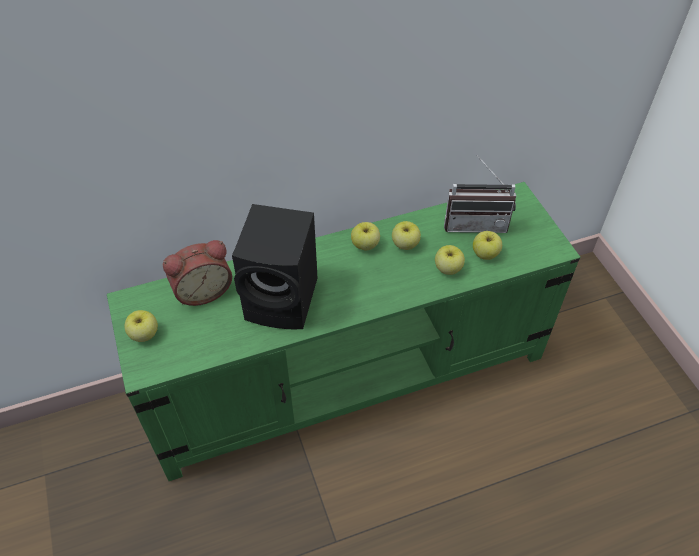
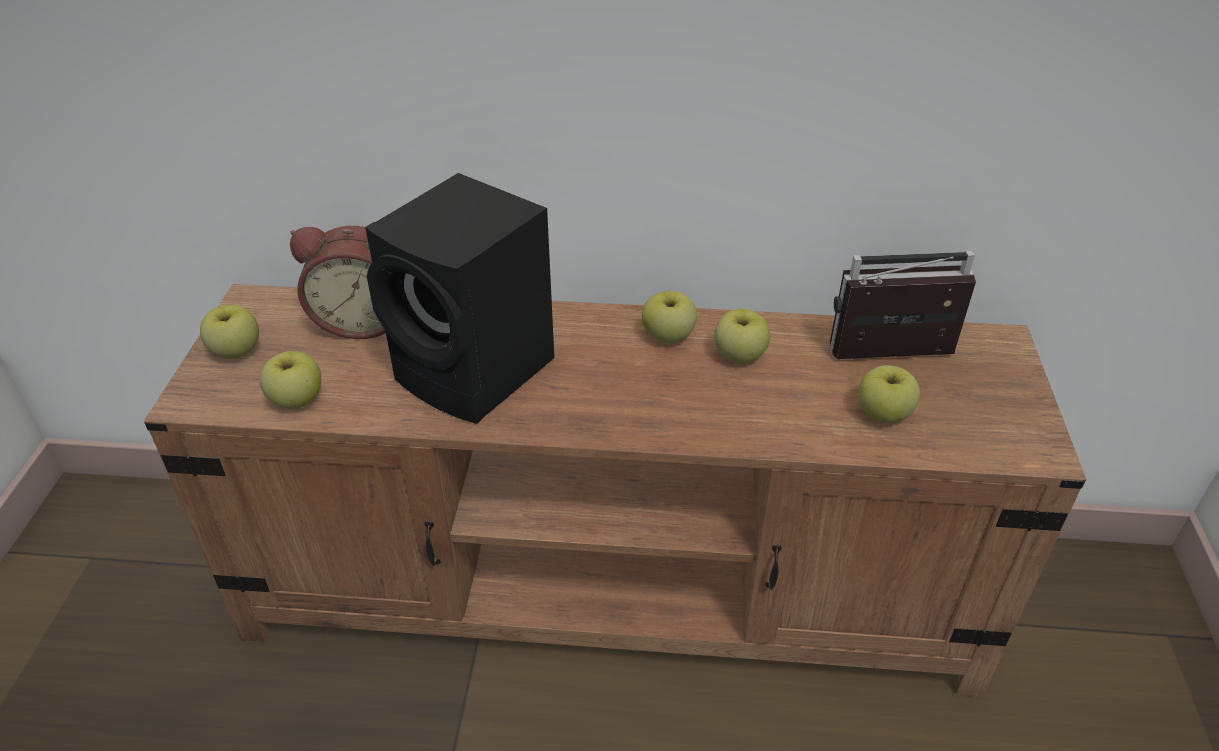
camera: 25 degrees right, 10 degrees down
green tv stand [107,182,580,481] -> brown tv stand [144,284,1086,697]
apple [435,245,465,275] -> apple moved to [260,351,321,409]
radio [444,155,516,233] -> radio turned 150 degrees clockwise [830,251,976,359]

